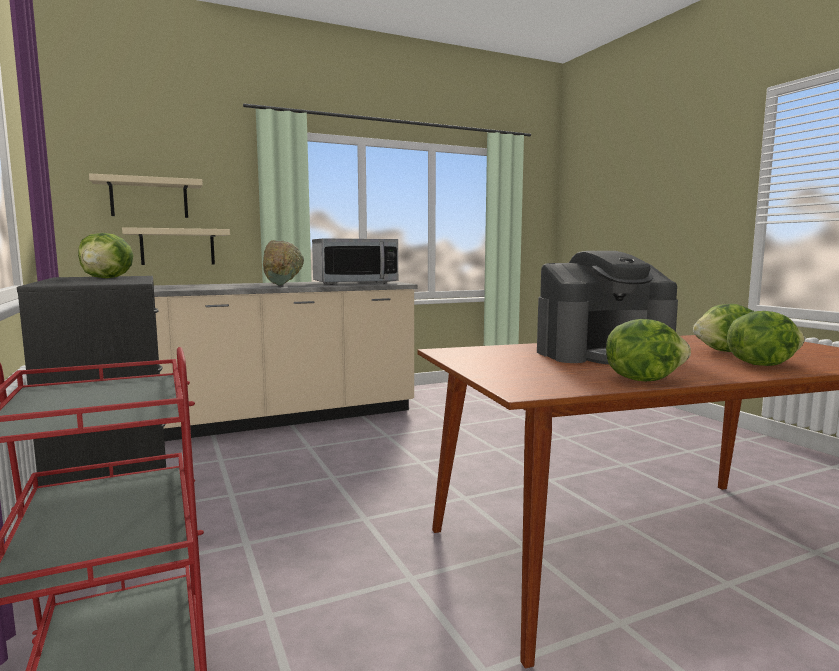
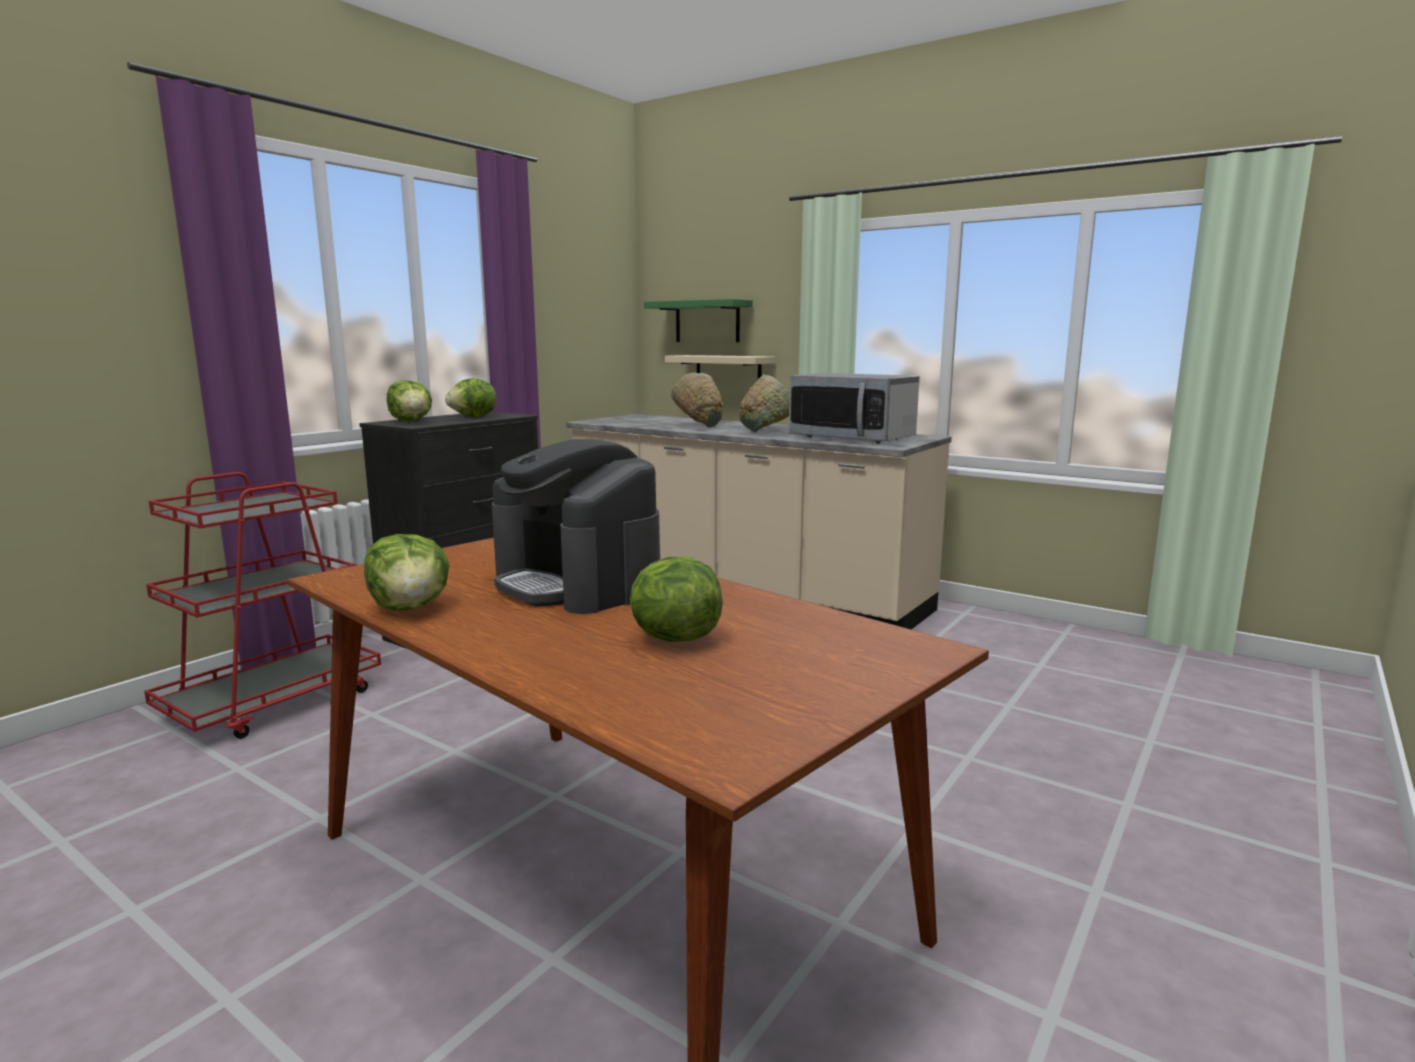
camera: 60 degrees right, 5 degrees up
beige shelf [89,173,203,218] -> green shelf [644,299,753,342]
lettuce [727,311,805,366] -> lettuce moved to [387,380,432,421]
none -> green bowl [671,373,723,427]

